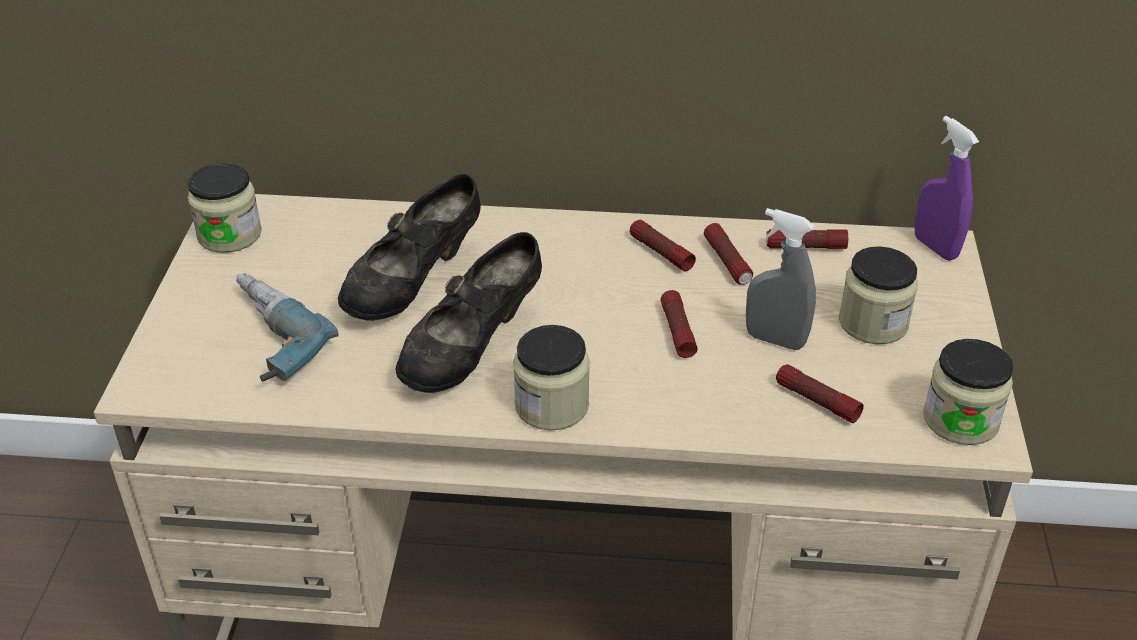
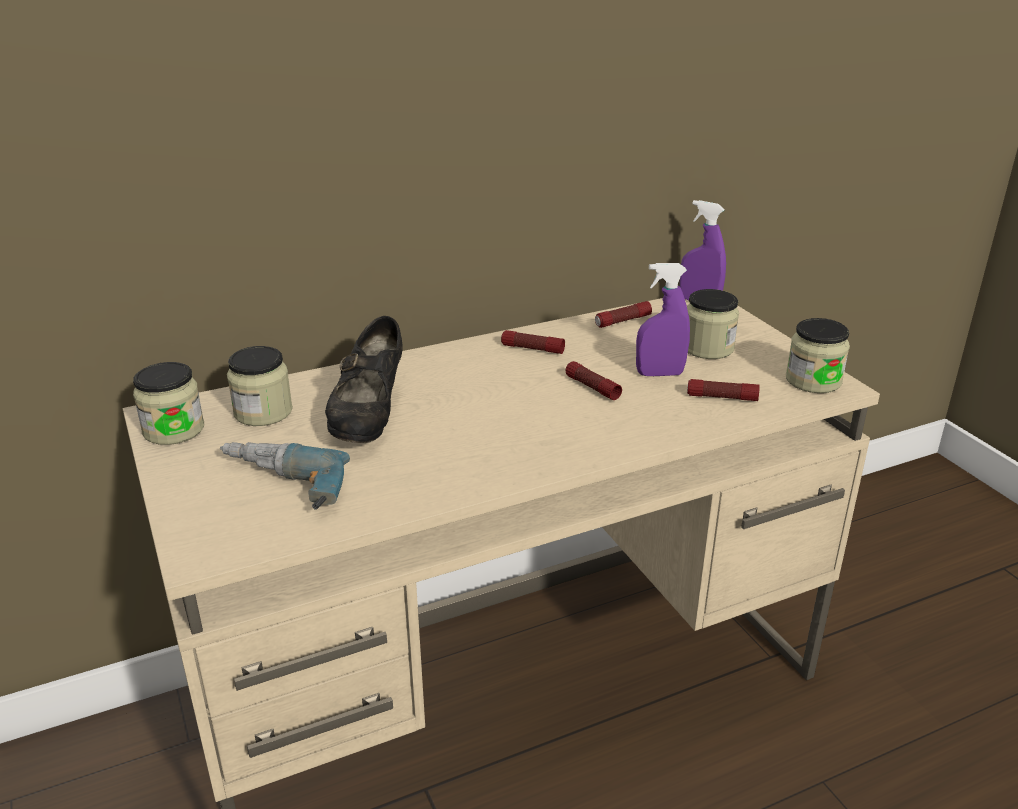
camera: 30 degrees left, 10 degrees down
black shoe [395,232,542,393] -> none
jar [513,325,590,431] -> jar moved to [227,346,293,426]
flashlight [704,223,753,285] -> none
grey spray bottle [746,208,816,350] -> purple spray bottle [636,263,690,376]

